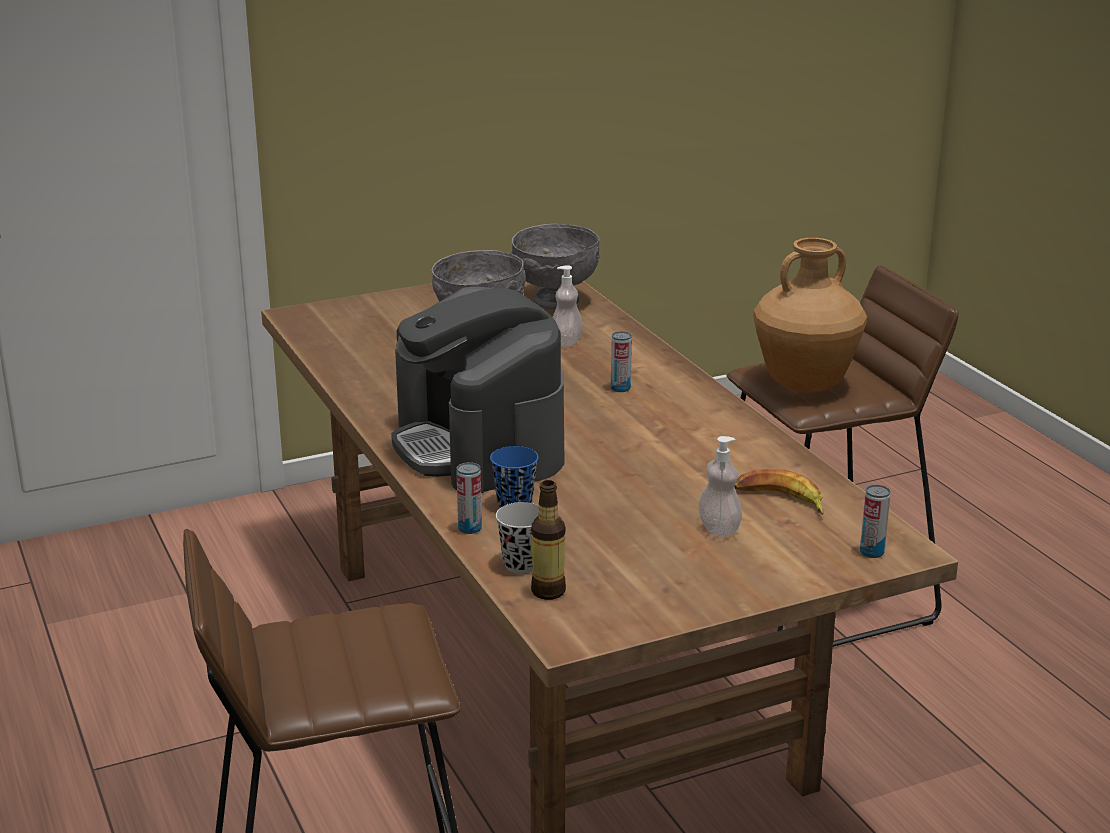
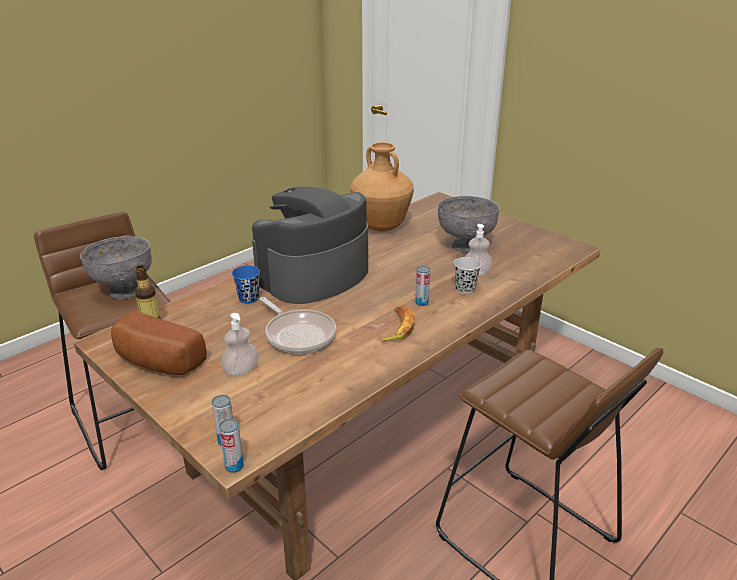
camera: 70 degrees right, 5 degrees up
can [456,462,482,534] -> can moved to [219,419,244,473]
black cup [496,502,539,574] -> black cup moved to [454,257,481,294]
grey bowl [512,224,600,310] -> grey bowl moved to [80,236,152,299]
banana [735,468,824,515] -> banana moved to [381,306,415,342]
brown vase [753,238,867,393] -> brown vase moved to [351,142,414,232]
none -> bread [111,311,207,375]
none -> frying pan [260,297,336,353]

